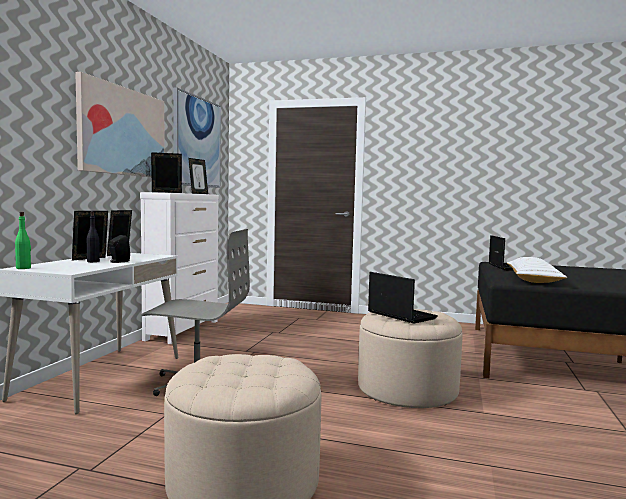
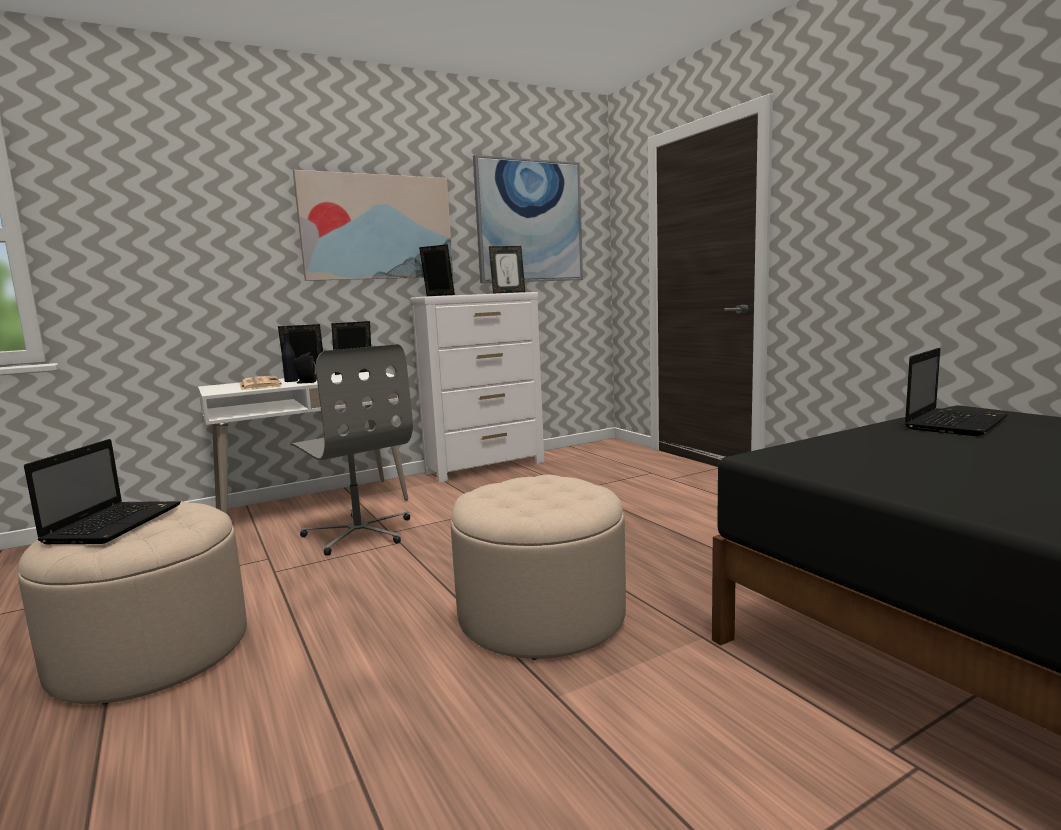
camera: 45 degrees right, 5 degrees up
green bottle [15,212,31,269] -> none
laptop [368,272,438,323] -> laptop moved to [24,439,181,544]
white pillow [507,257,567,283] -> none
none -> newspaper [240,376,282,390]

